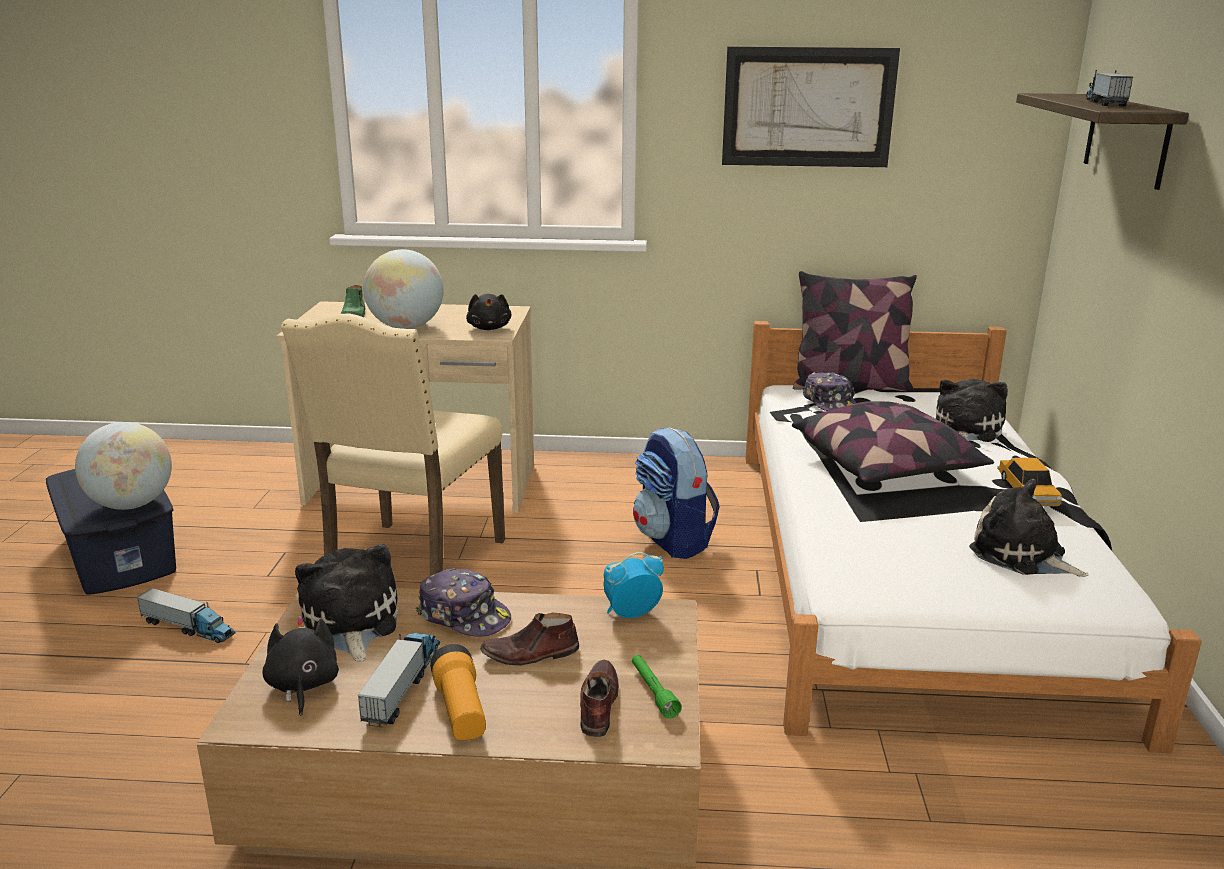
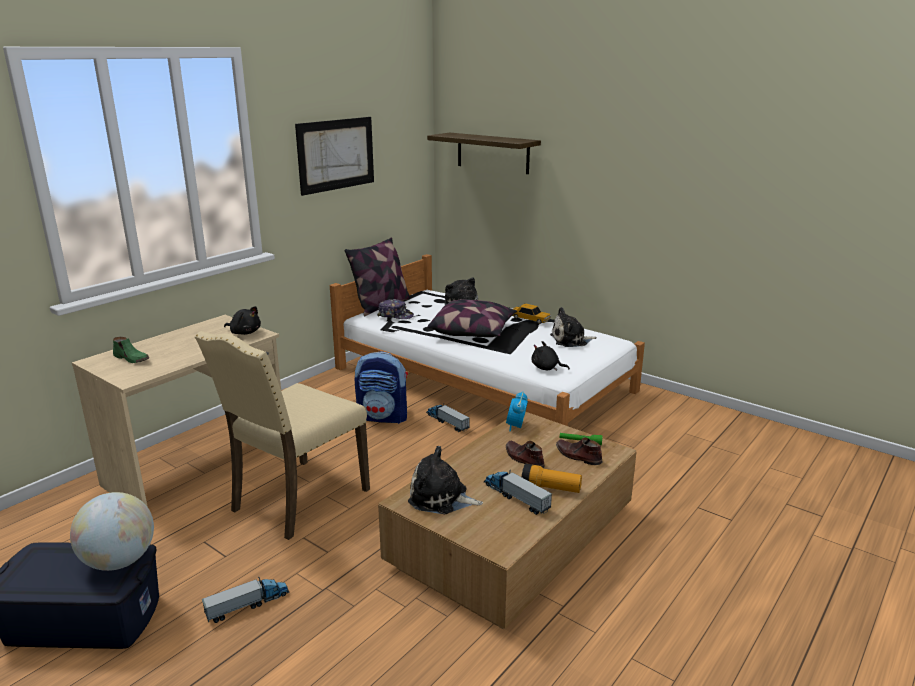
camera: 55 degrees left, 0 degrees up
black plush toy [262,616,339,716] -> black plush toy moved to [532,341,570,371]
beige chair [281,313,505,575] -> beige chair turned 75 degrees clockwise [195,331,370,540]
globe [363,249,444,329] -> none
cap [416,568,511,637] -> none
brown shoe [480,613,579,666] -> brown shoe turned 120 degrees clockwise [506,441,545,468]
toy truck [1086,70,1133,106] -> toy truck moved to [426,404,470,432]

